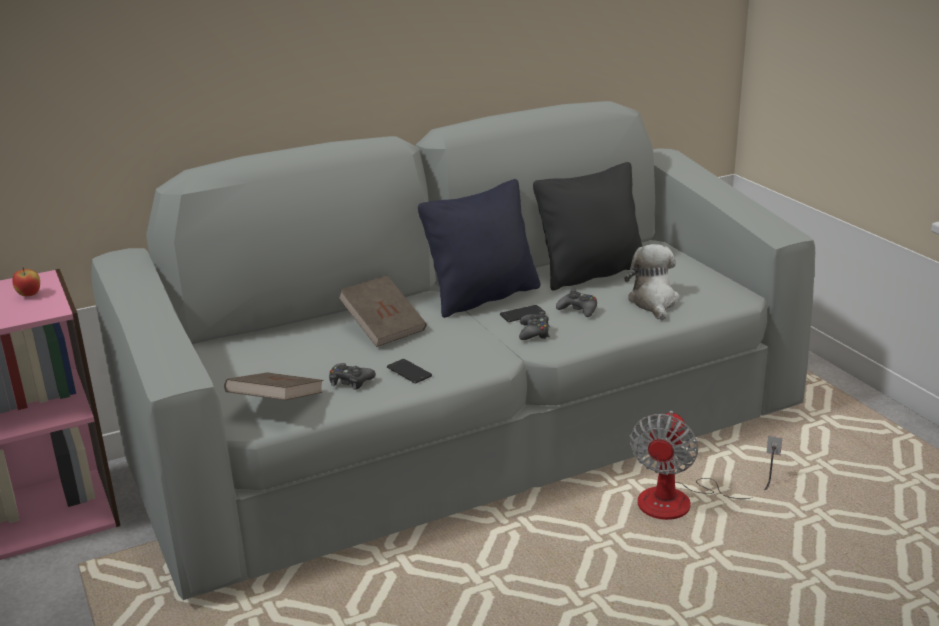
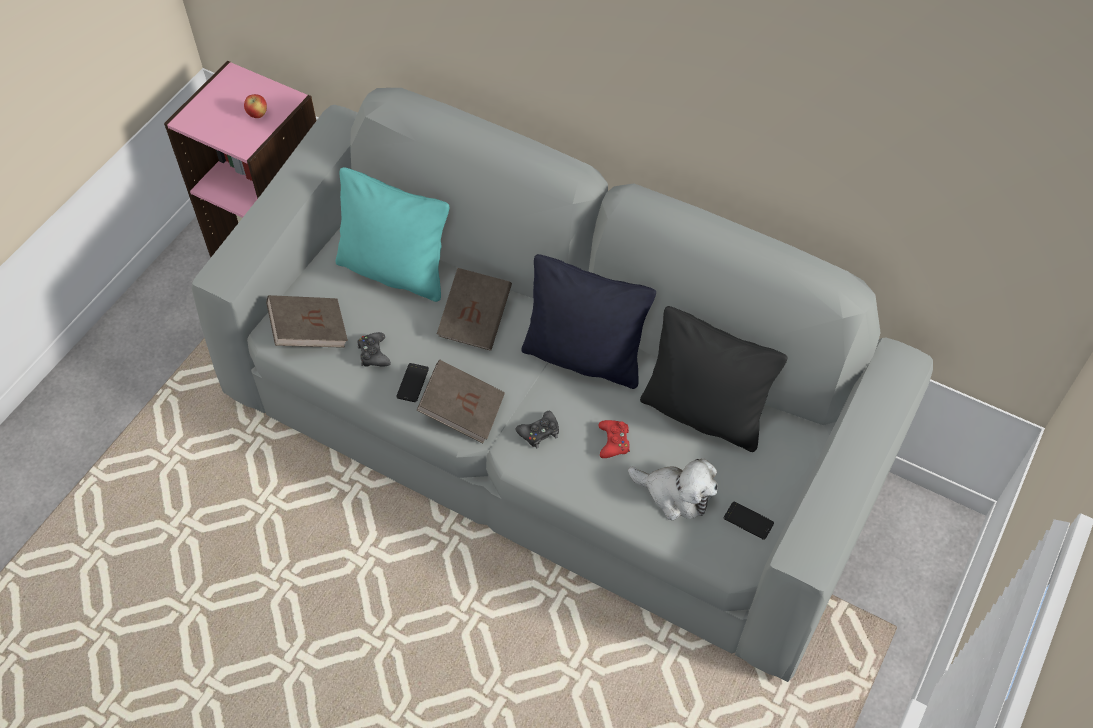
camera: 55 degrees right, 30 degrees up
phone [500,305,546,322] -> phone moved to [724,502,774,540]
black game controller [556,289,597,317] -> red game controller [599,420,630,458]
plush toy [625,244,680,320] -> plush toy turned 60 degrees clockwise [628,458,718,520]
fan [629,411,782,520] -> none
none -> turquoise pillow [335,167,449,302]
none -> brown book [416,360,505,443]

